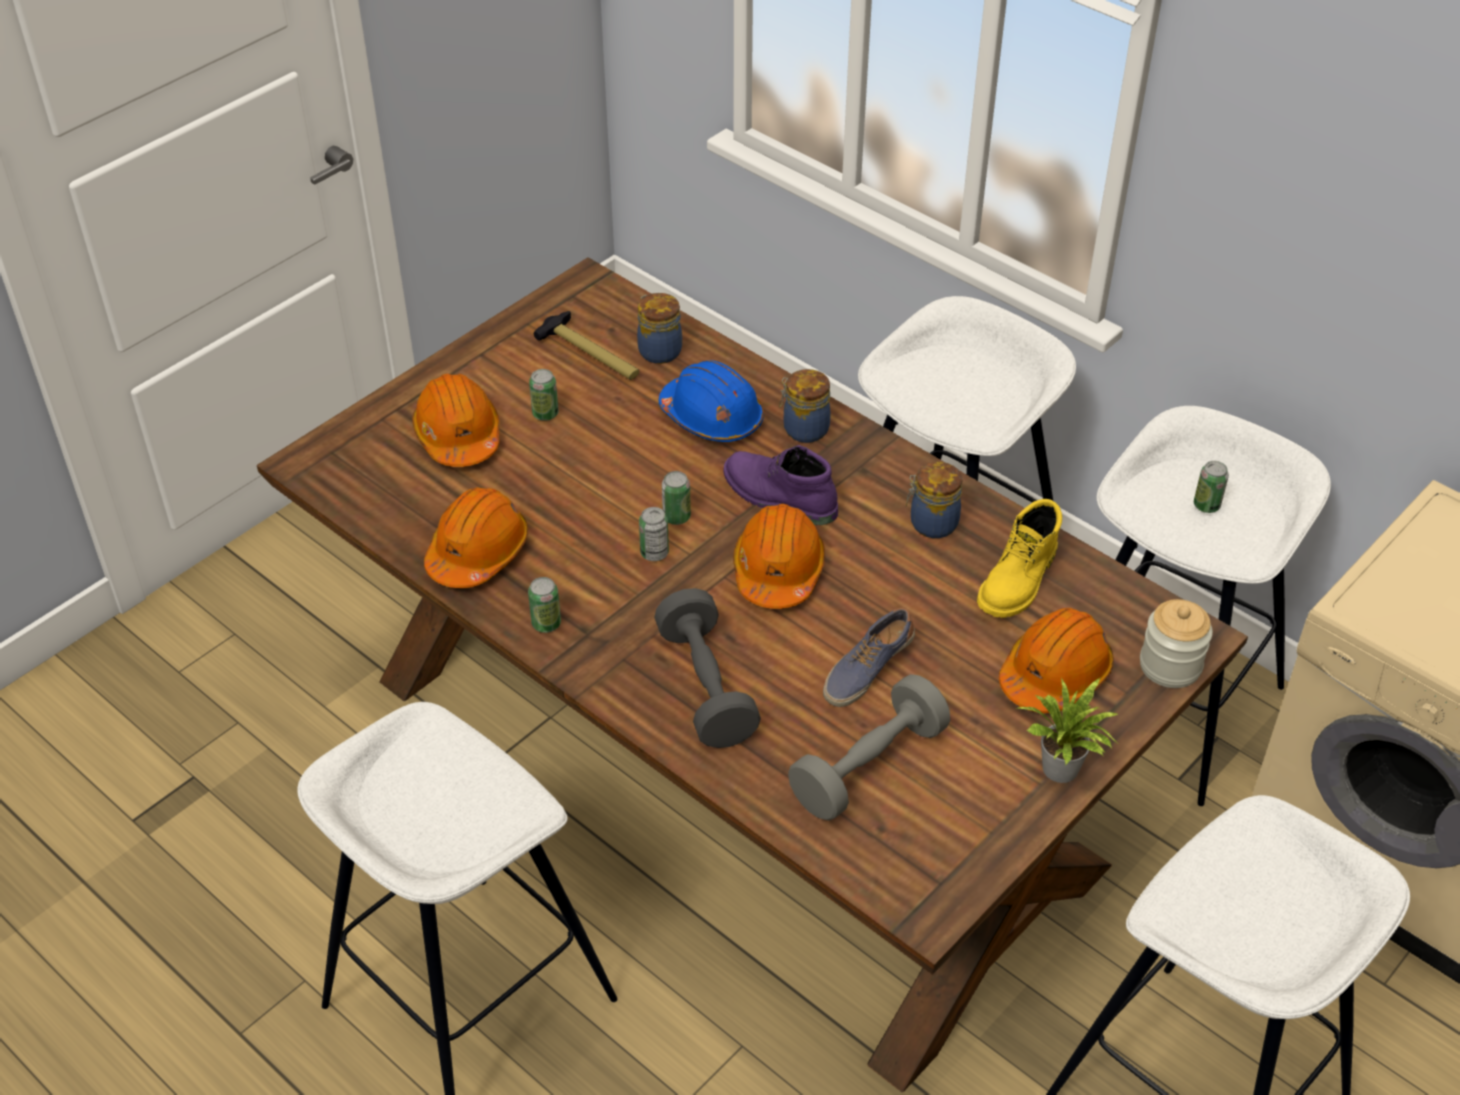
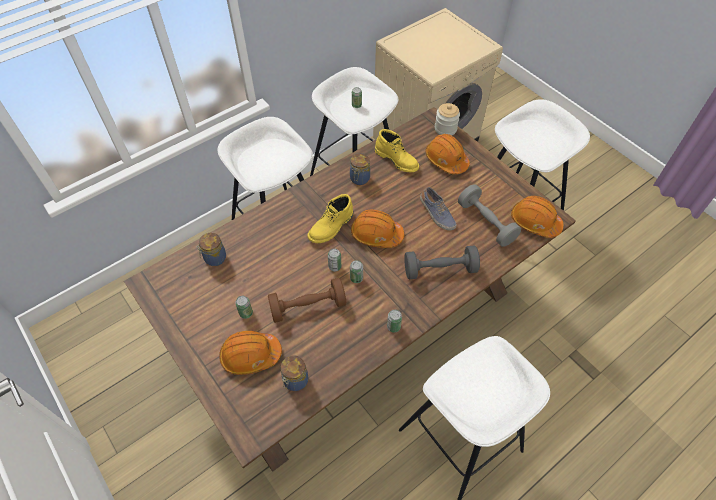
camera: 80 degrees left, 10 degrees up
orange hard hat [424,487,528,588] -> orange hard hat moved to [511,196,563,238]
hammer [534,311,639,380] -> none
blue hard hat [659,360,764,442] -> none
purple boot [723,445,838,525] -> yellow boot [307,194,353,243]
jar [779,369,830,443] -> jar moved to [280,355,308,391]
potted plant [1017,678,1119,783] -> none
none -> brown dumbbell [268,278,346,323]

